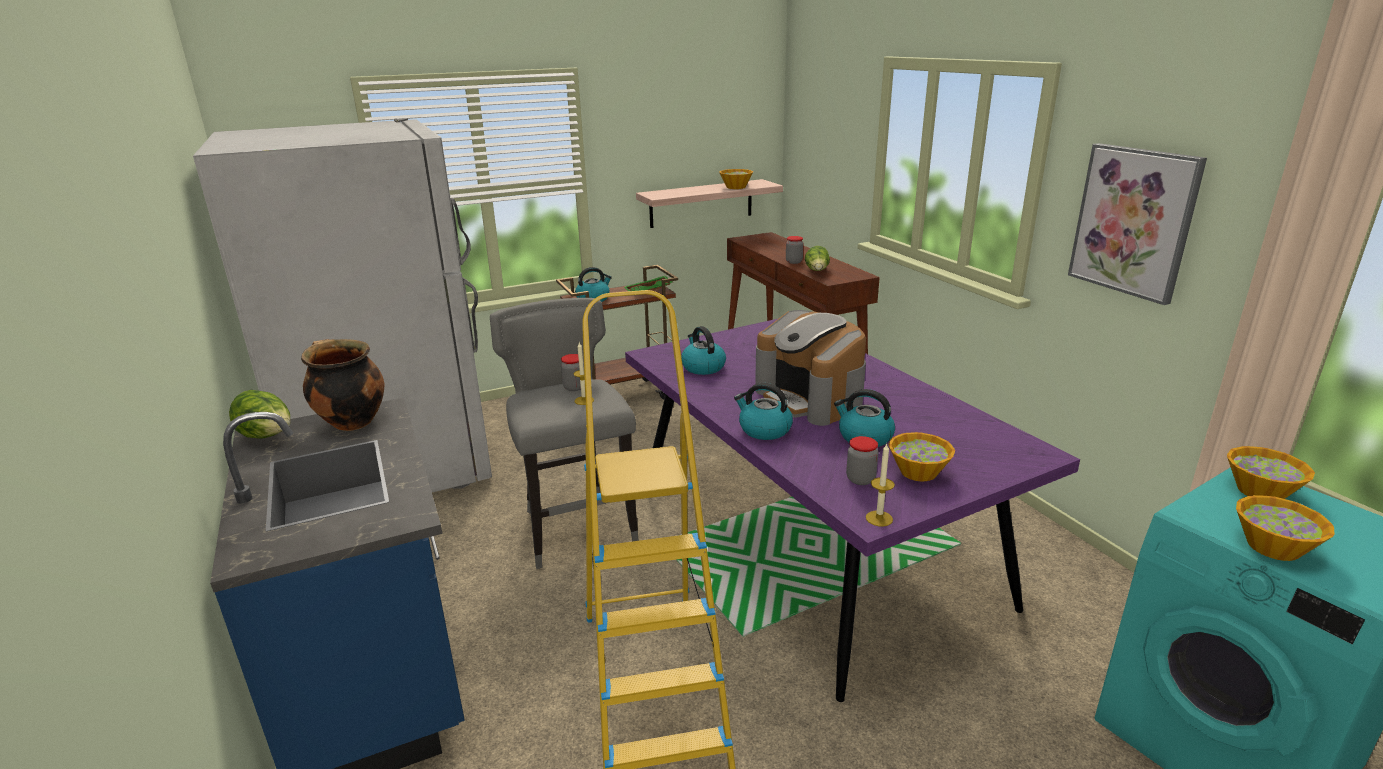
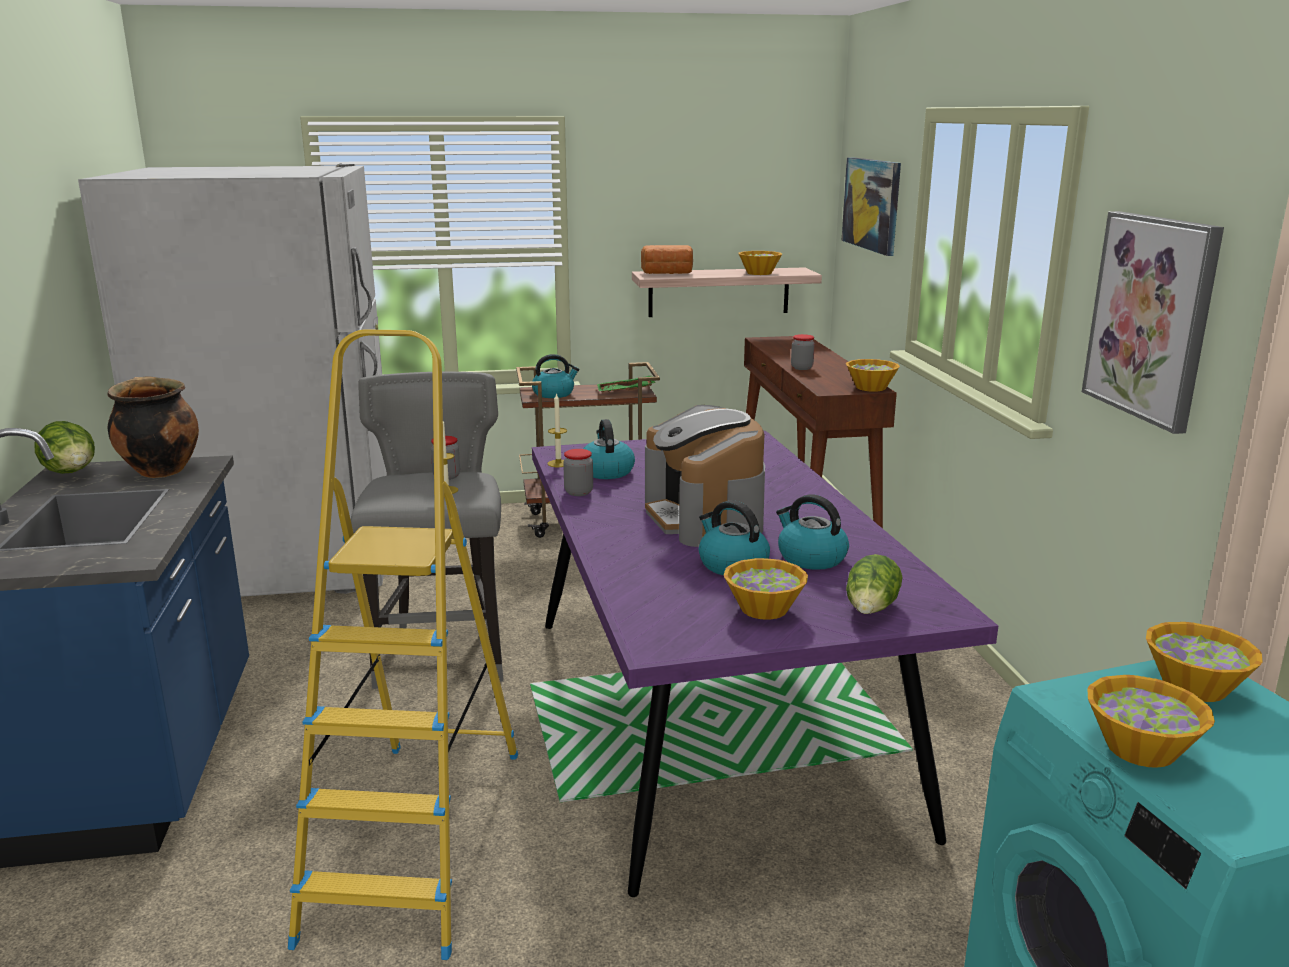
camera: 15 degrees right, 5 degrees down
kettle [734,383,793,440] -> kettle moved to [776,494,849,570]
lettuce [805,246,830,271] -> lettuce moved to [846,554,903,614]
jar [846,436,878,485] -> jar moved to [563,449,593,496]
candle [866,443,895,527] -> candle moved to [547,392,567,467]
none -> bread [641,245,693,274]
none -> picture [842,157,901,256]
none -> bowl [846,359,900,392]

